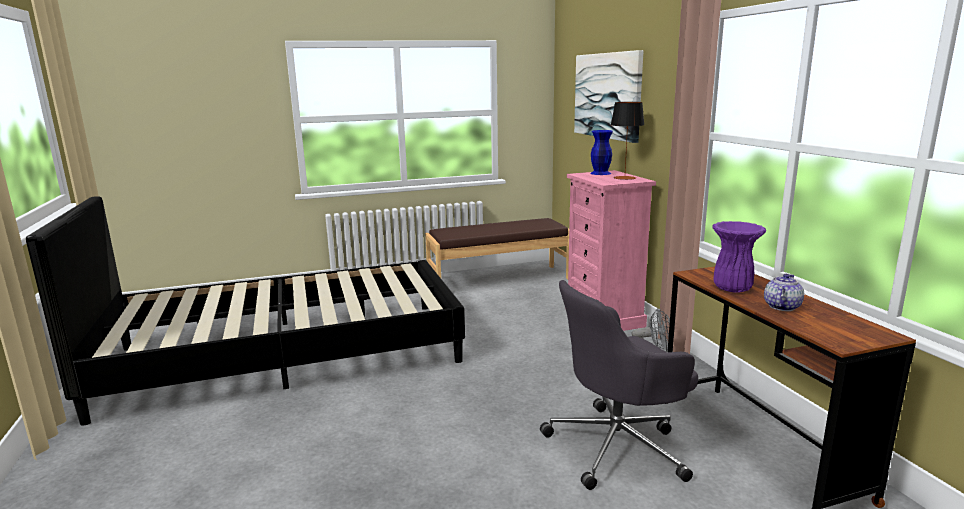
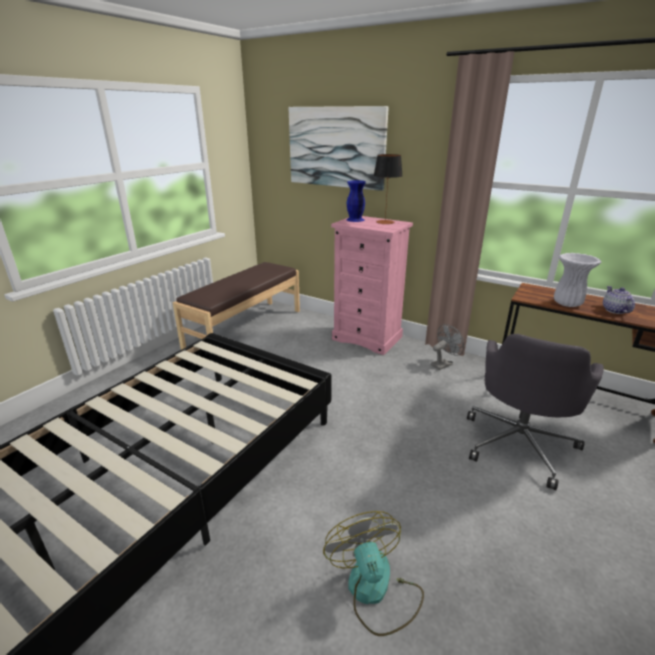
camera: 40 degrees left, 10 degrees up
purple vase [712,221,766,293] -> white vase [554,253,602,307]
none -> fan [323,511,424,636]

